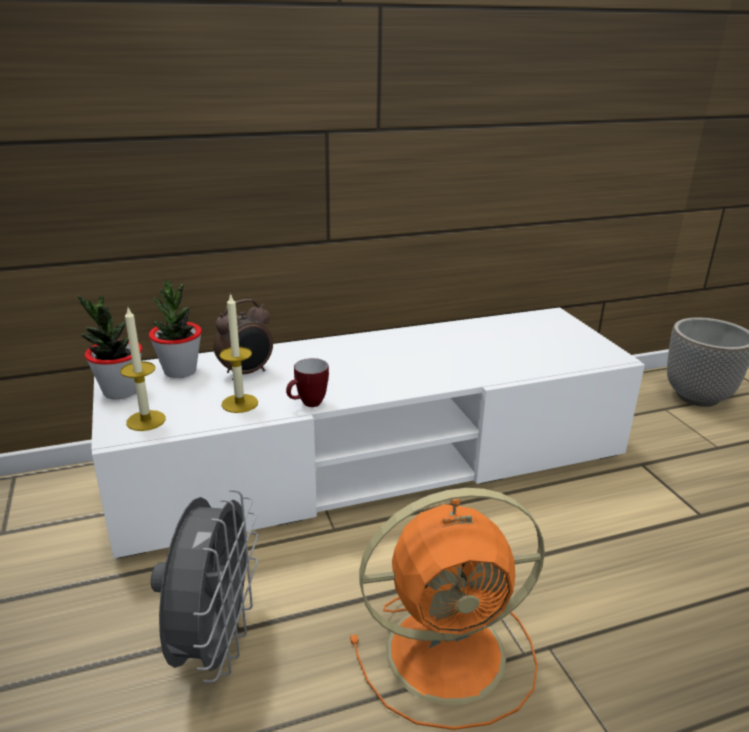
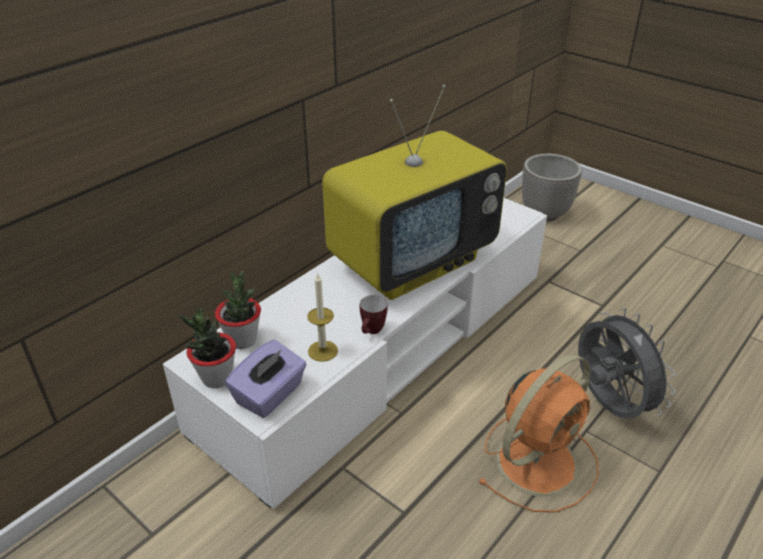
camera: 30 degrees left, 10 degrees up
candle [120,308,166,431] -> purple tissue box [225,340,307,418]
grey fan [151,489,258,683] -> grey fan moved to [578,308,676,418]
alarm clock [213,299,273,380] -> none
none -> television [322,85,507,300]

